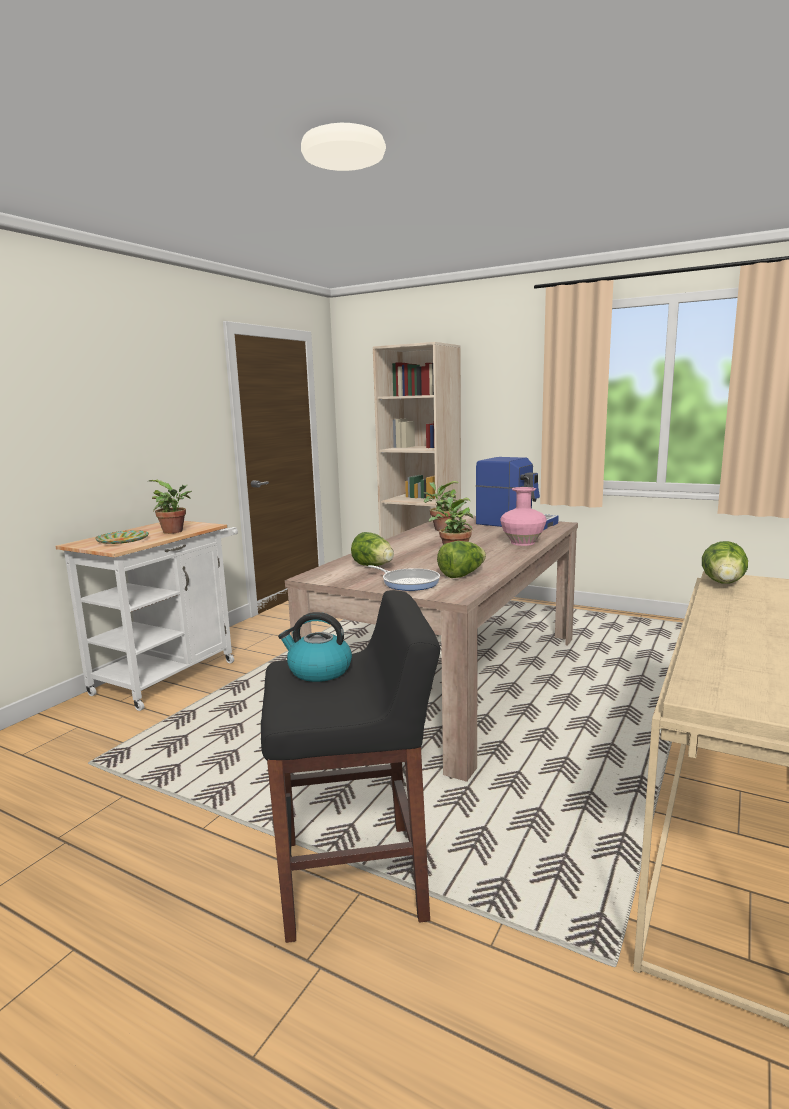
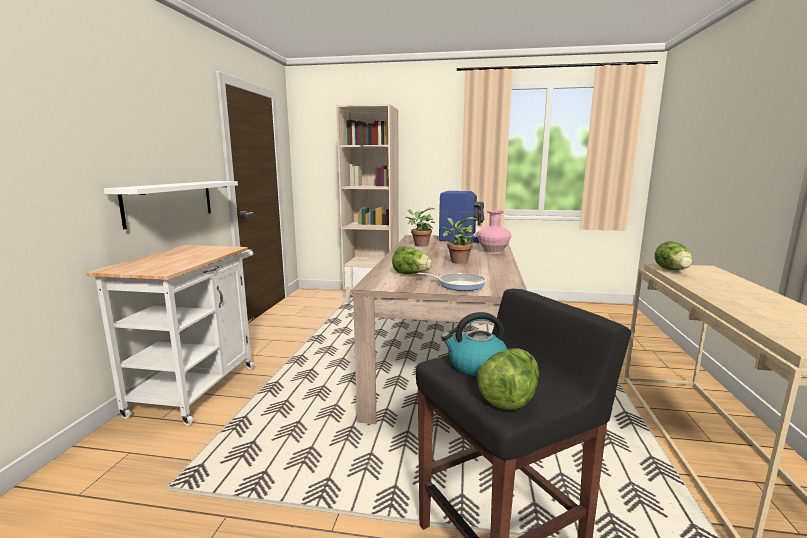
camera: 20 degrees left, 0 degrees up
plate [95,530,149,544] -> none
potted plant [149,480,192,534] -> none
lettuce [437,541,486,578] -> lettuce moved to [477,348,539,411]
none -> white shelf [104,181,238,229]

